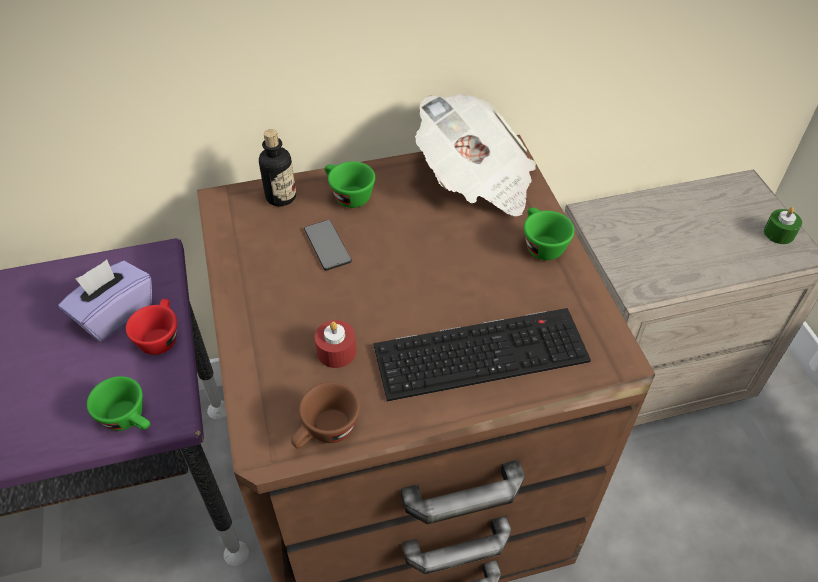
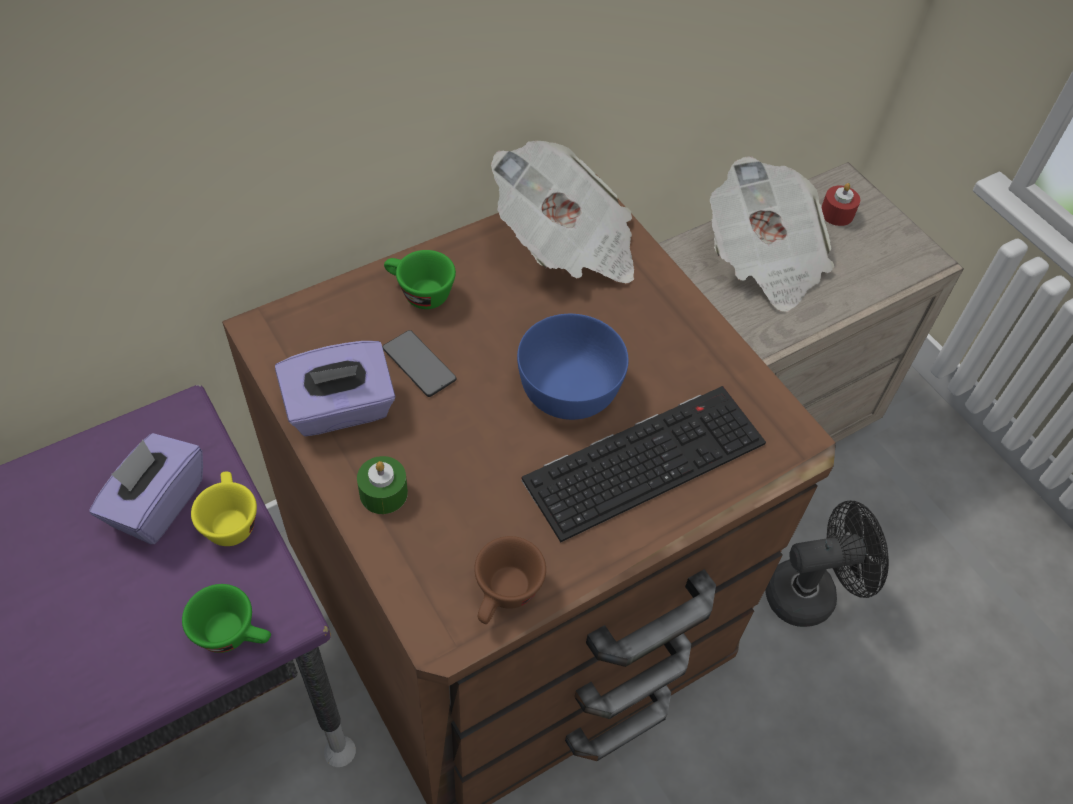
camera: 20 degrees left, 5 degrees up
red cup [126,299,177,355] -> yellow cup [191,472,257,546]
bottle [259,129,296,207] -> none
red candle [315,320,356,368] -> red candle moved to [822,183,860,226]
green cup [524,207,574,260] -> none
green candle [764,207,802,244] -> green candle moved to [357,456,408,514]
none -> purple tissue box [275,341,395,436]
none -> blue bowl [517,314,628,420]
none -> newspaper [710,156,834,312]
none -> black fan [765,501,889,627]

